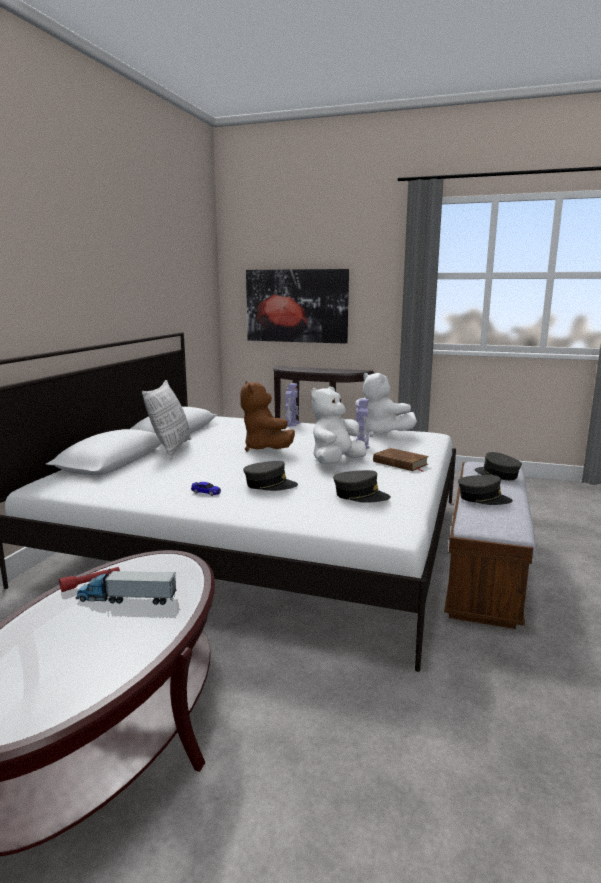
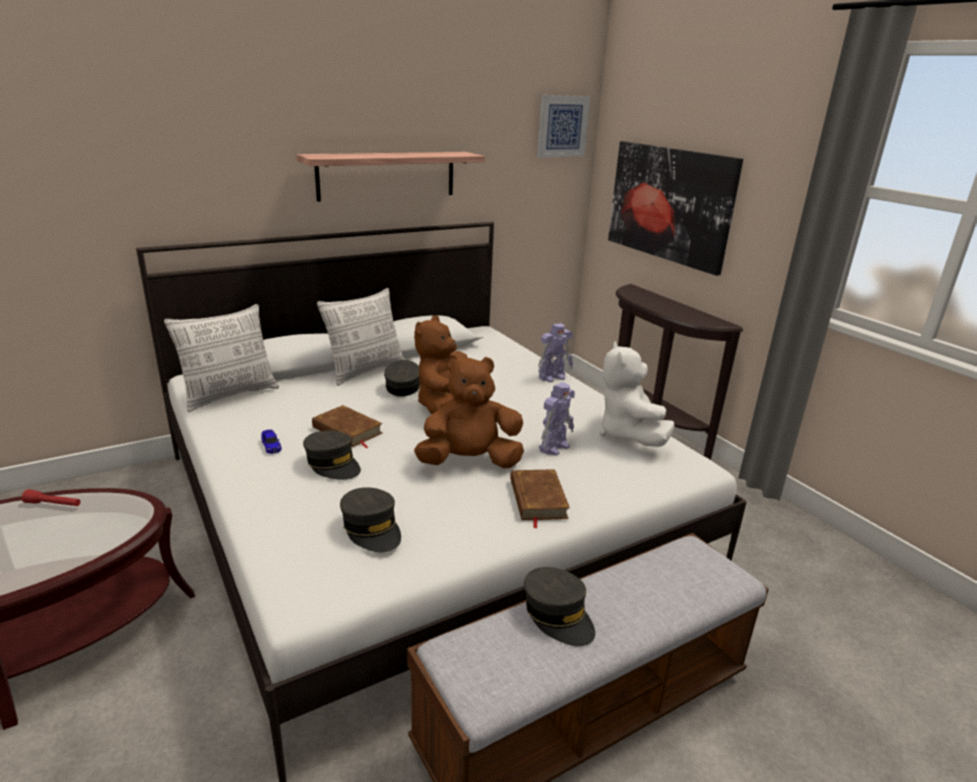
camera: 40 degrees right, 10 degrees up
toy truck [75,569,177,605] -> none
white plush toy [311,386,366,464] -> brown plush toy [414,355,524,468]
grey cap [475,452,522,480] -> grey cap moved to [384,360,420,396]
none -> pillow [164,304,279,412]
none -> shelf [297,152,485,202]
none -> brown book [312,405,382,448]
none -> picture [537,95,591,157]

